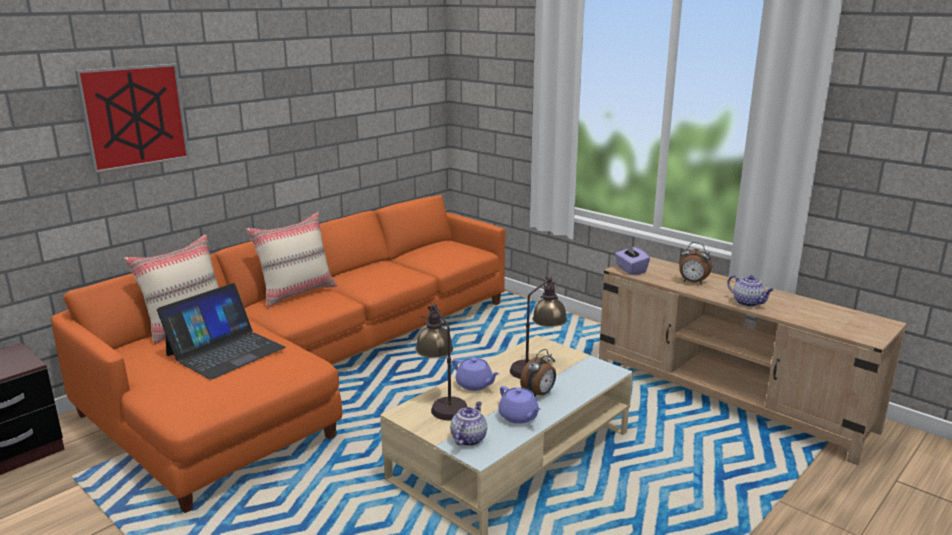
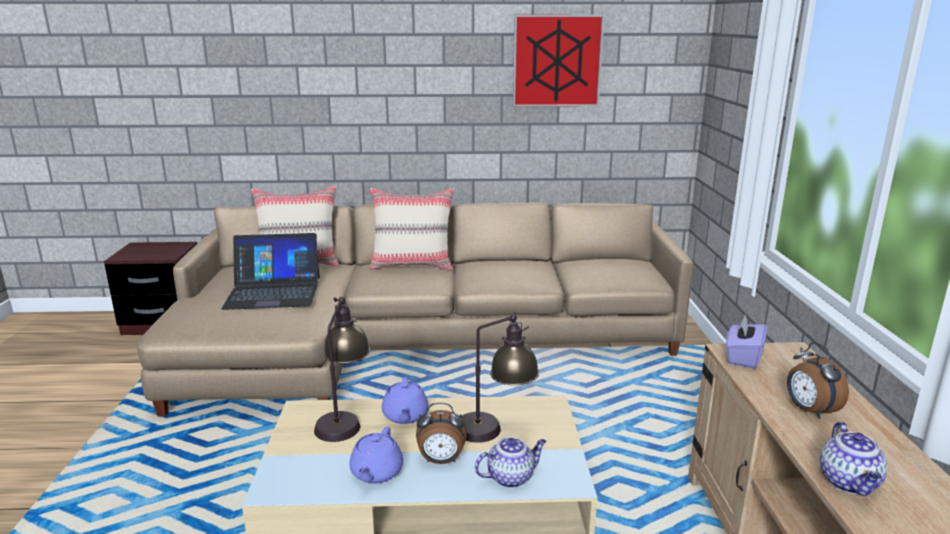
camera: 45 degrees right, 0 degrees up
orange sofa [51,195,505,513] -> beige sofa [137,203,694,416]
picture [75,63,190,173] -> picture moved to [513,15,605,107]
teapot [450,402,487,446] -> teapot moved to [475,437,546,488]

